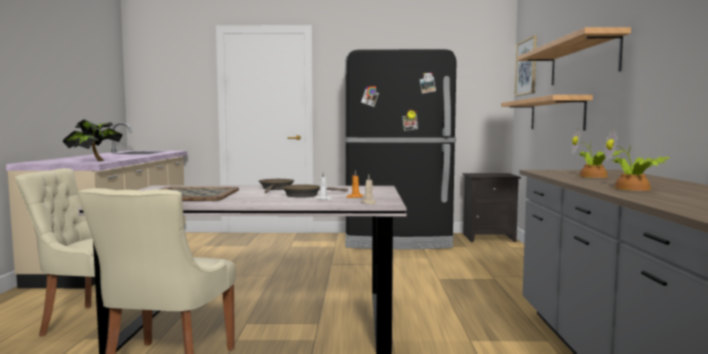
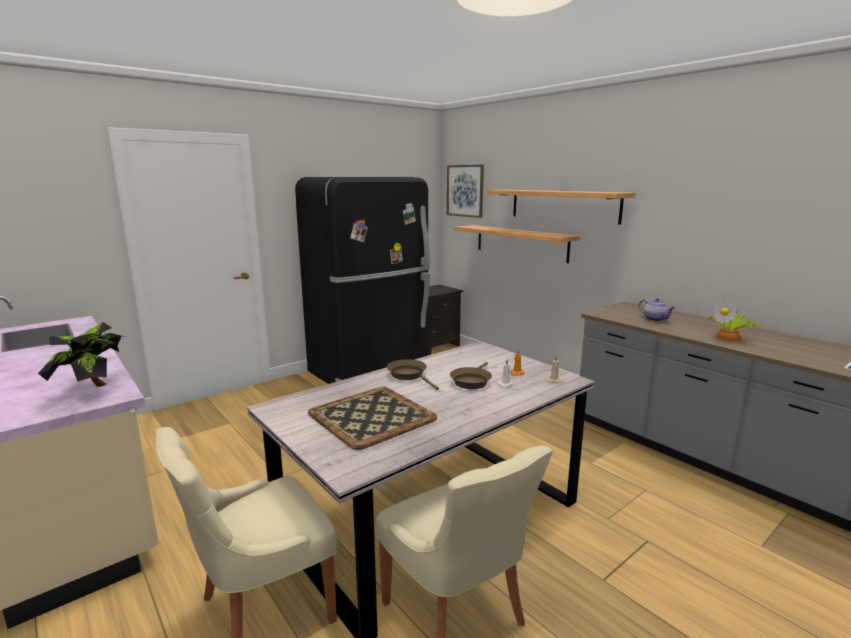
camera: 40 degrees left, 10 degrees up
potted plant [571,127,622,178] -> teapot [639,298,675,321]

